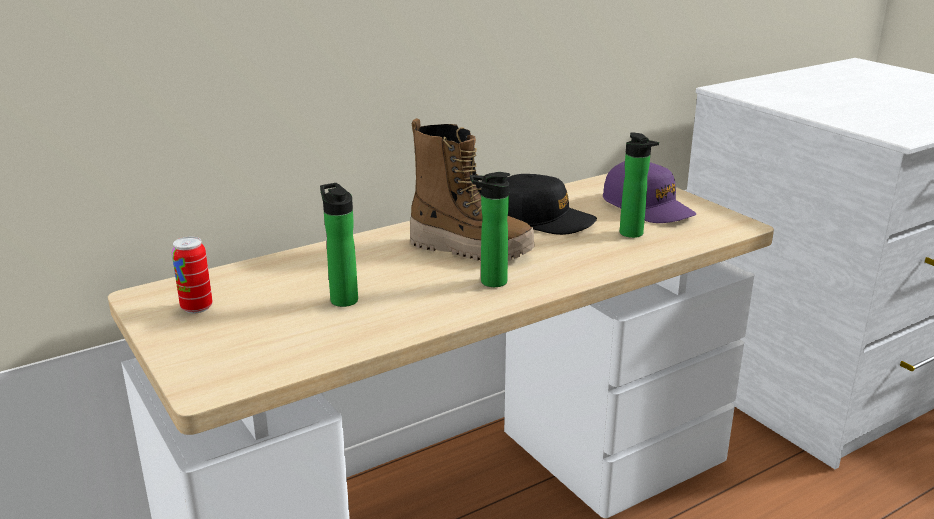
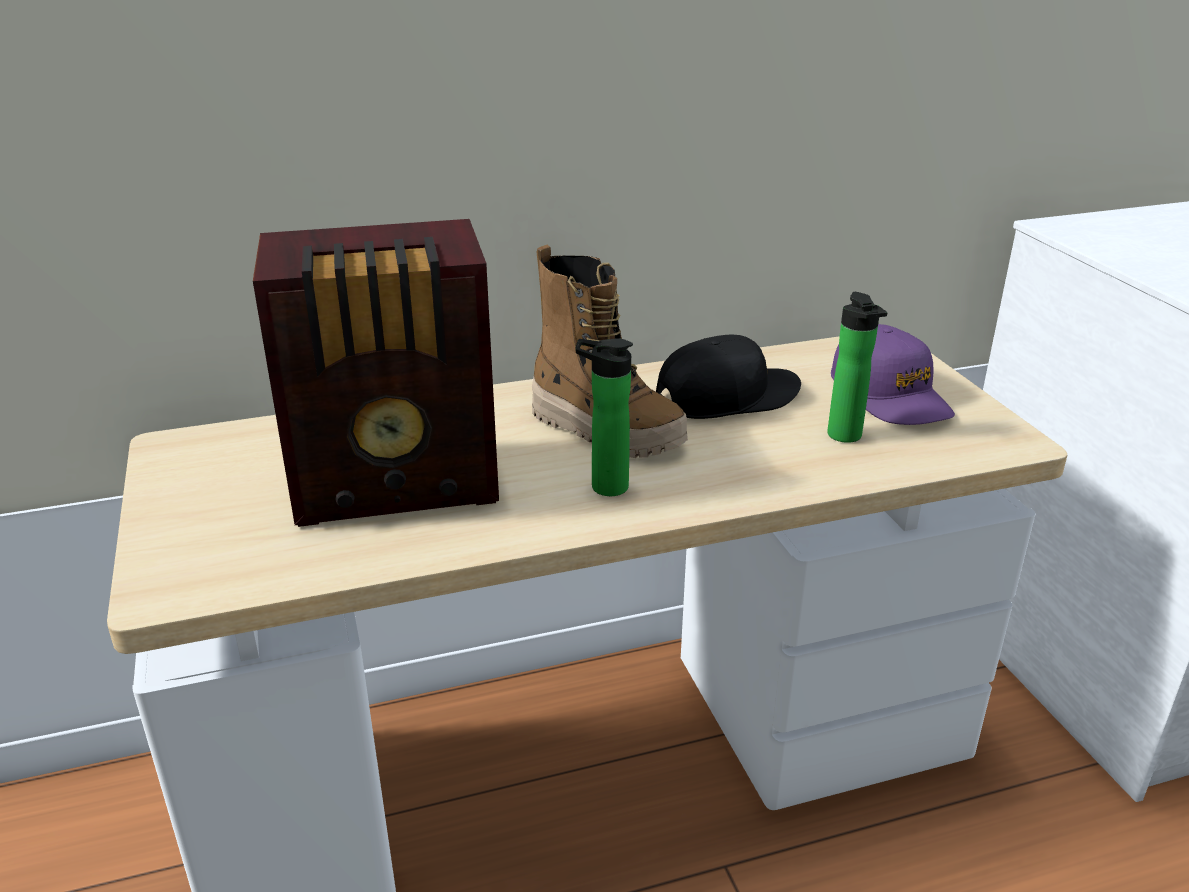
camera: 15 degrees right, 5 degrees up
can [172,237,213,313] -> none
bottle [320,183,358,307] -> radio [253,219,499,527]
black cap [506,174,597,235] -> black cap turned 60 degrees counterclockwise [656,335,801,419]

